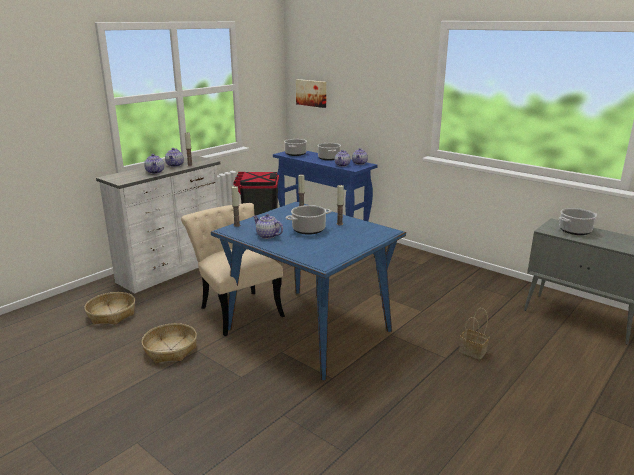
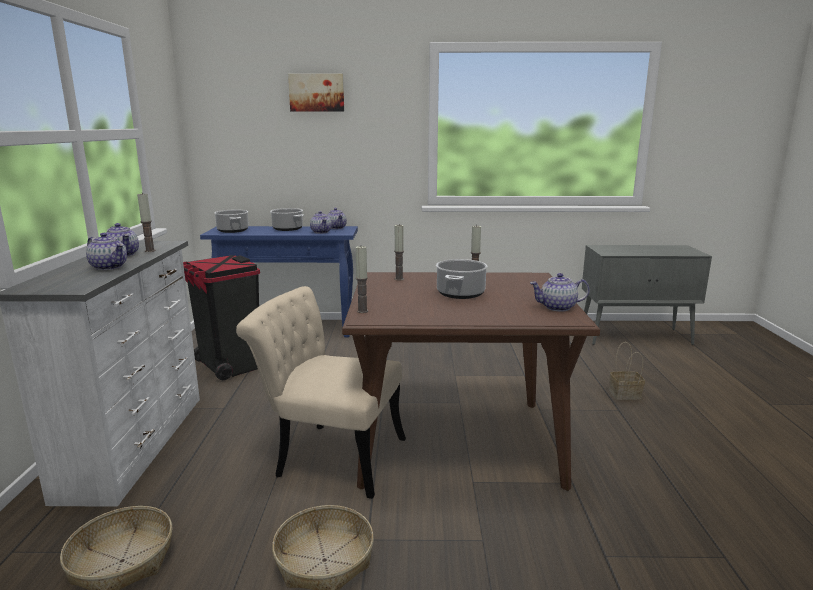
camera: 40 degrees left, 5 degrees down
blue dining table [211,202,406,380] -> brown dining table [342,272,600,491]
teapot [253,214,283,239] -> teapot moved to [530,273,590,311]
picture [296,79,326,108] -> picture moved to [288,74,344,112]
cooking pot [559,208,597,235] -> none

